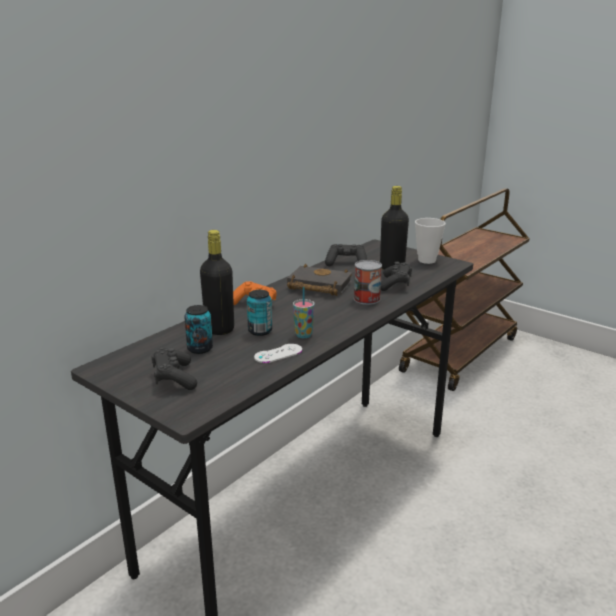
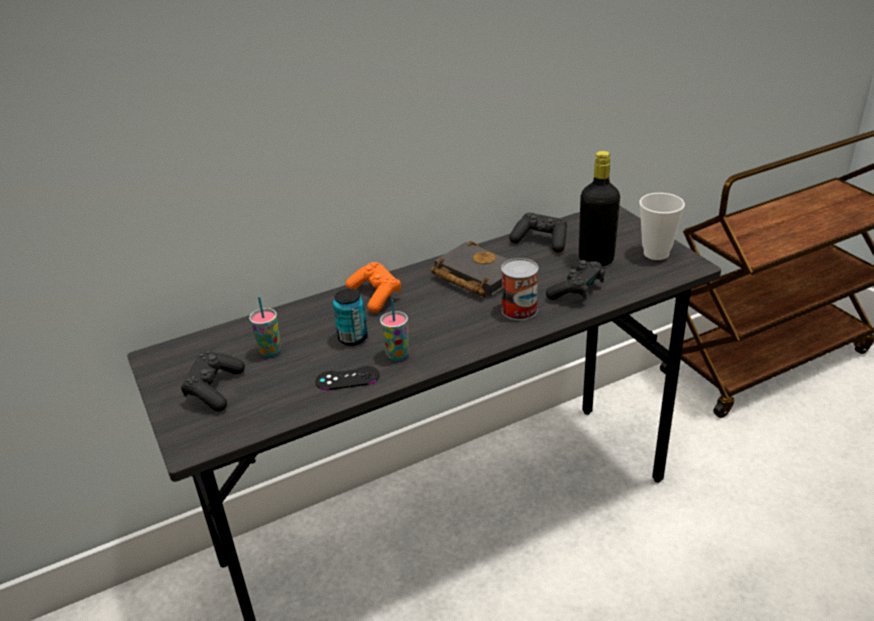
camera: 25 degrees right, 10 degrees up
can [184,305,213,354] -> cup [249,297,281,357]
black bottle [200,230,234,335] -> none
white game controller [254,344,302,363] -> black game controller [315,366,380,390]

